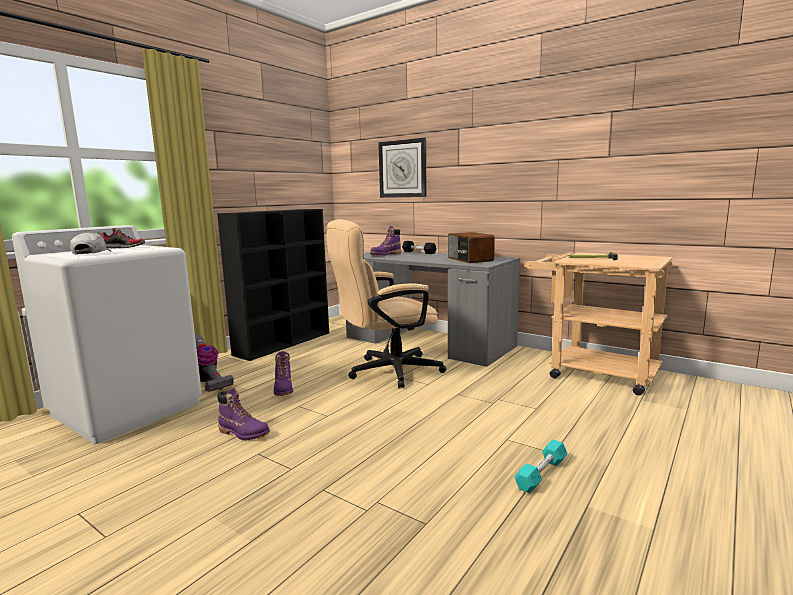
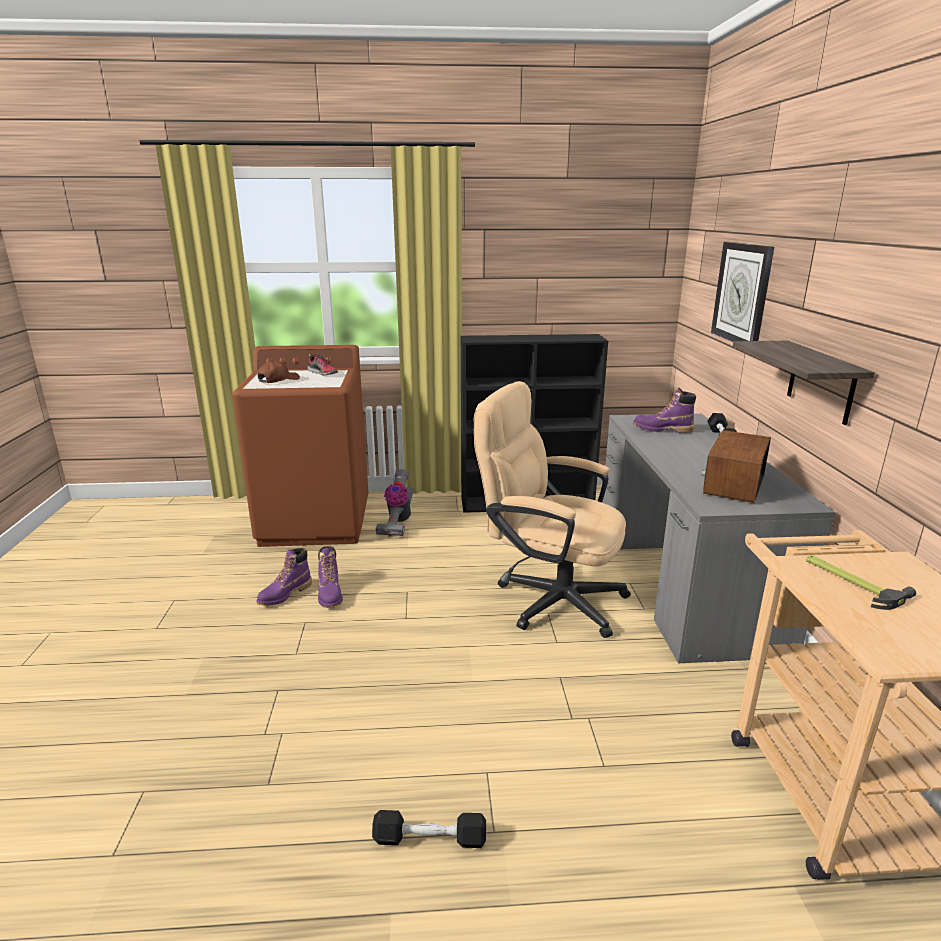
camera: 50 degrees right, 10 degrees up
white washing machine [12,225,202,444] -> brown washing machine [232,345,369,547]
white cap [70,232,111,254] -> brown cap [258,361,300,383]
purple boot [274,351,293,396] -> purple boot moved to [257,548,312,606]
turquoise dumbbell [514,440,568,493] -> black dumbbell [372,810,486,848]
none -> shelf [733,341,875,425]

